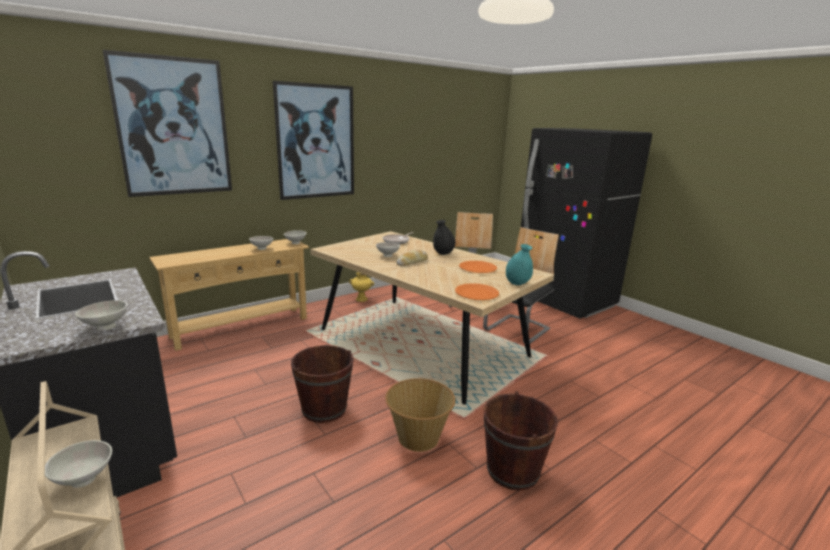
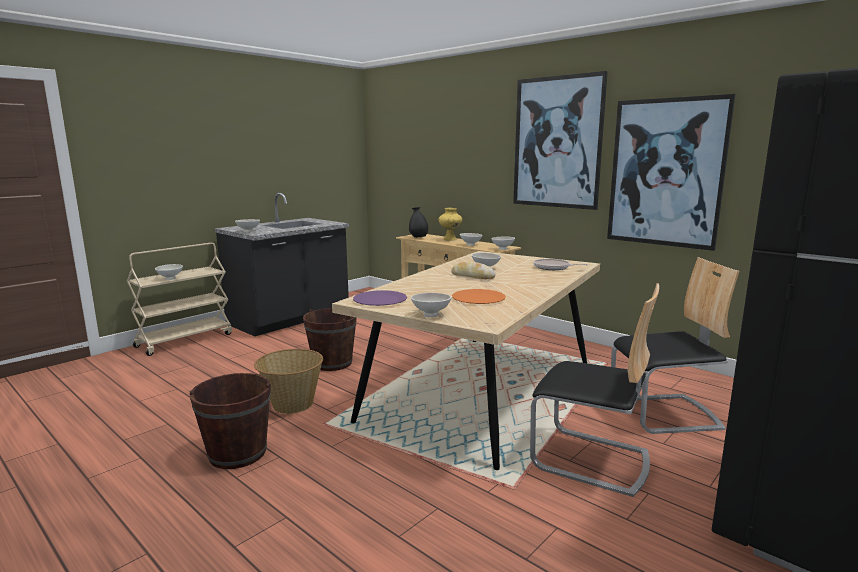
camera: 80 degrees right, 5 degrees down
picture [103,50,232,197] -> picture moved to [607,94,735,251]
yellow vase [349,272,374,302] -> yellow vase moved to [438,208,462,240]
black vase [433,220,455,255] -> black vase moved to [409,207,428,238]
orange plate [455,283,499,300] -> purple plate [353,290,407,306]
turquoise vase [506,244,533,285] -> white bowl [411,293,451,317]

